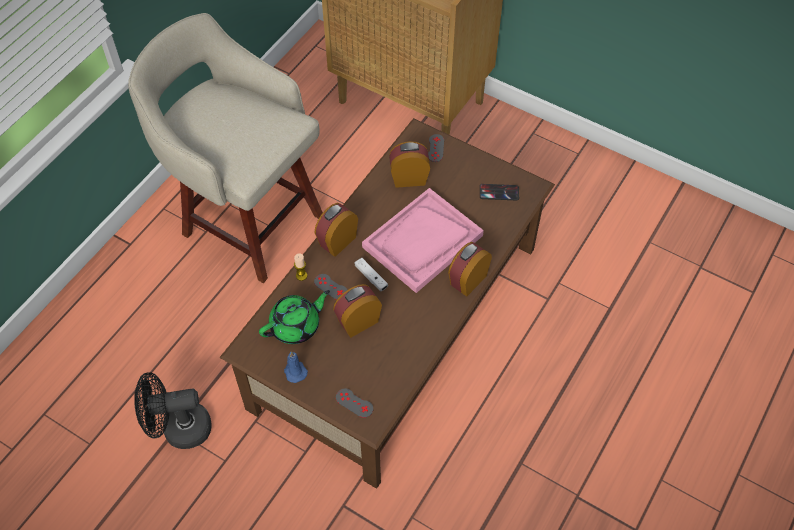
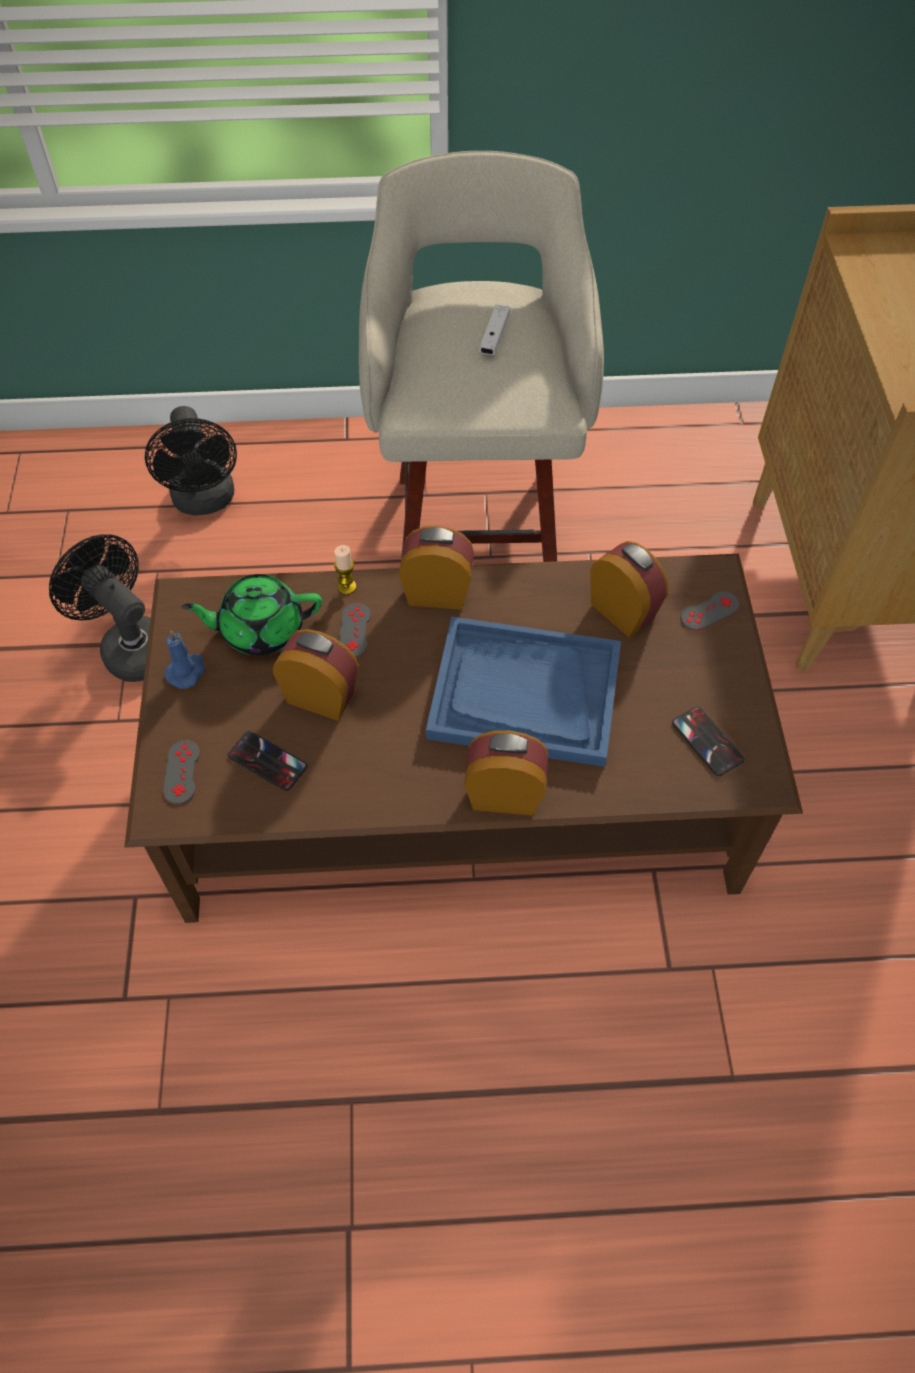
camera: 55 degrees right, 0 degrees up
green teapot [259,290,330,344] -> green teapot turned 150 degrees clockwise [182,574,322,655]
white game controller [355,258,388,292] -> white game controller moved to [479,304,510,355]
pink tray [362,188,484,293] -> blue tray [426,617,621,767]
none -> black fan [145,406,237,516]
none -> phone [228,731,308,791]

